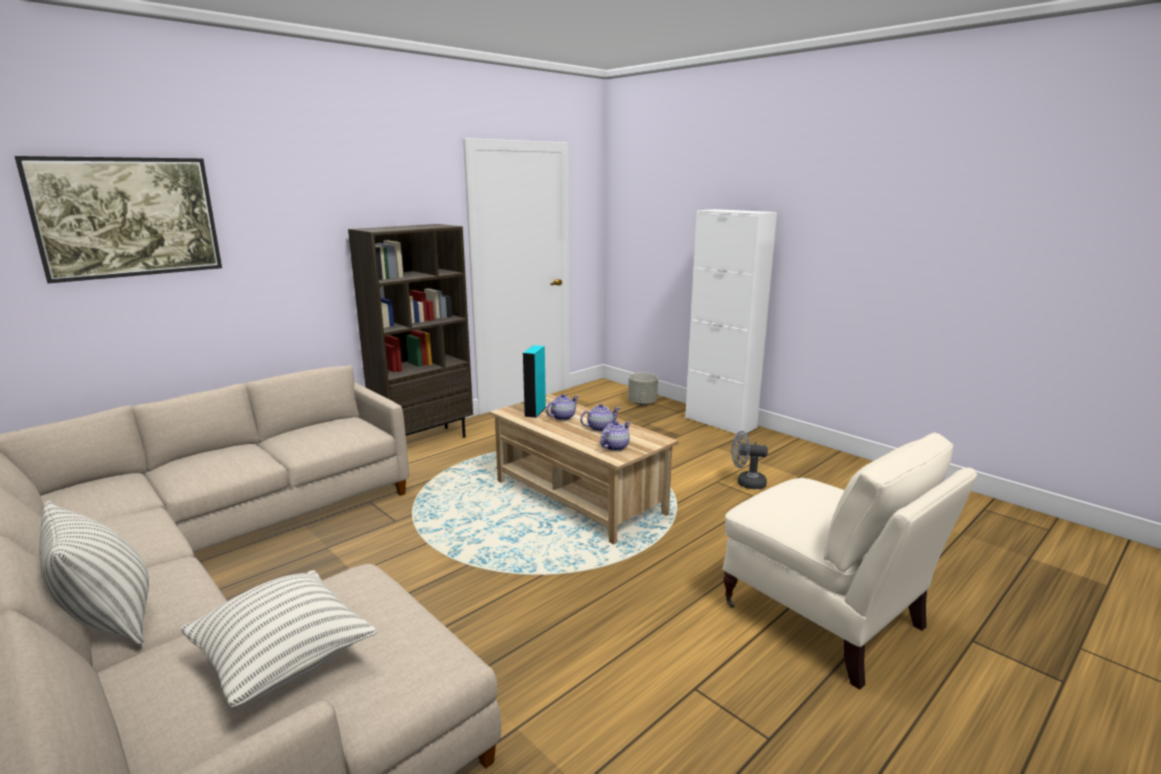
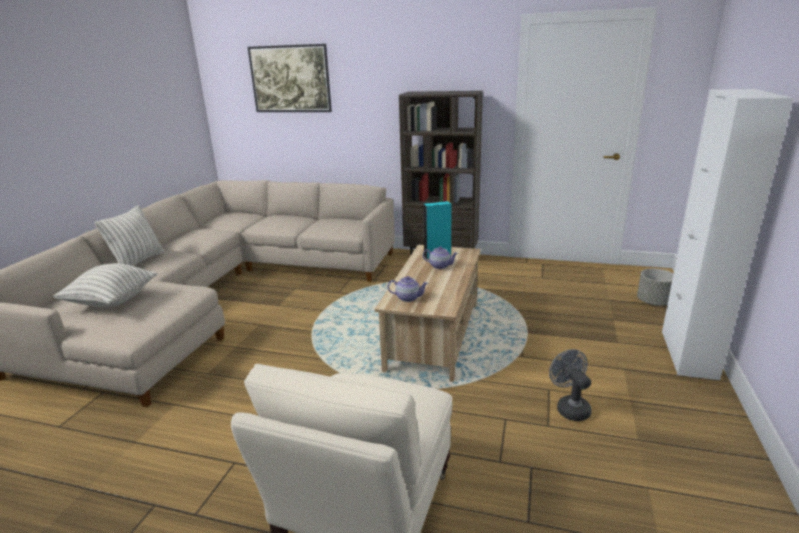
camera: 60 degrees right, 5 degrees up
teapot [580,404,620,432] -> none

